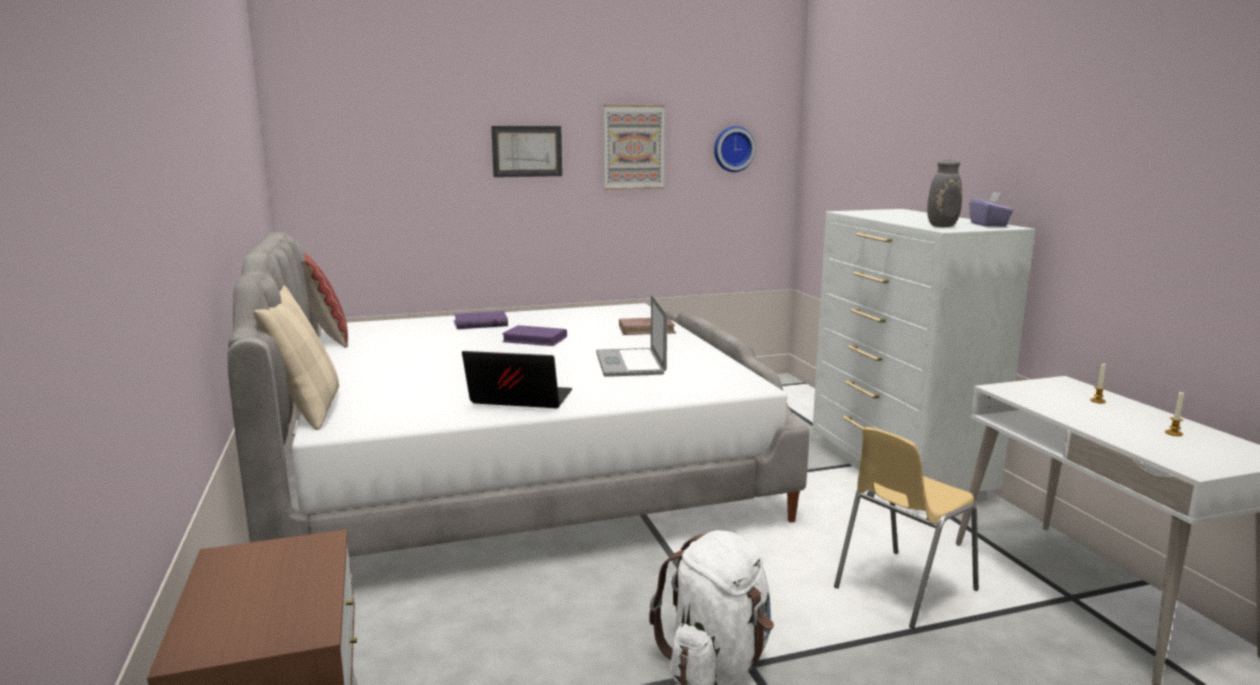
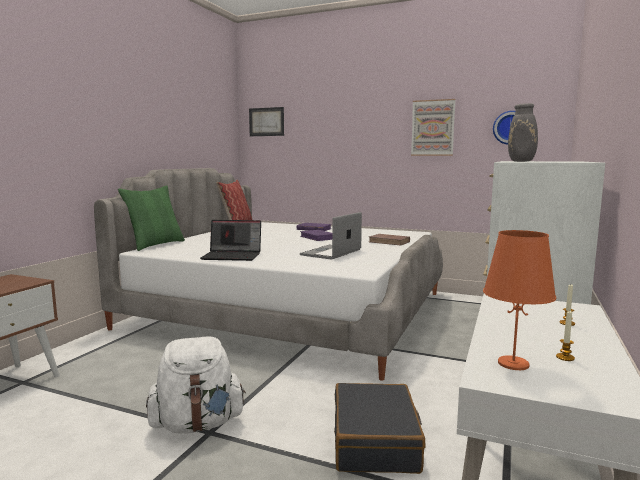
camera: 40 degrees right, 5 degrees down
beige pillow [253,285,339,430] -> green pillow [118,185,185,251]
laptop [462,351,572,408] -> laptop turned 135 degrees clockwise [200,220,261,261]
picture [491,126,562,177] -> picture moved to [249,107,284,136]
yellow chair [834,427,979,629] -> black suitcase [334,383,426,474]
purple tissue box [969,191,1013,227] -> none
none -> orange table lamp [483,230,556,370]

